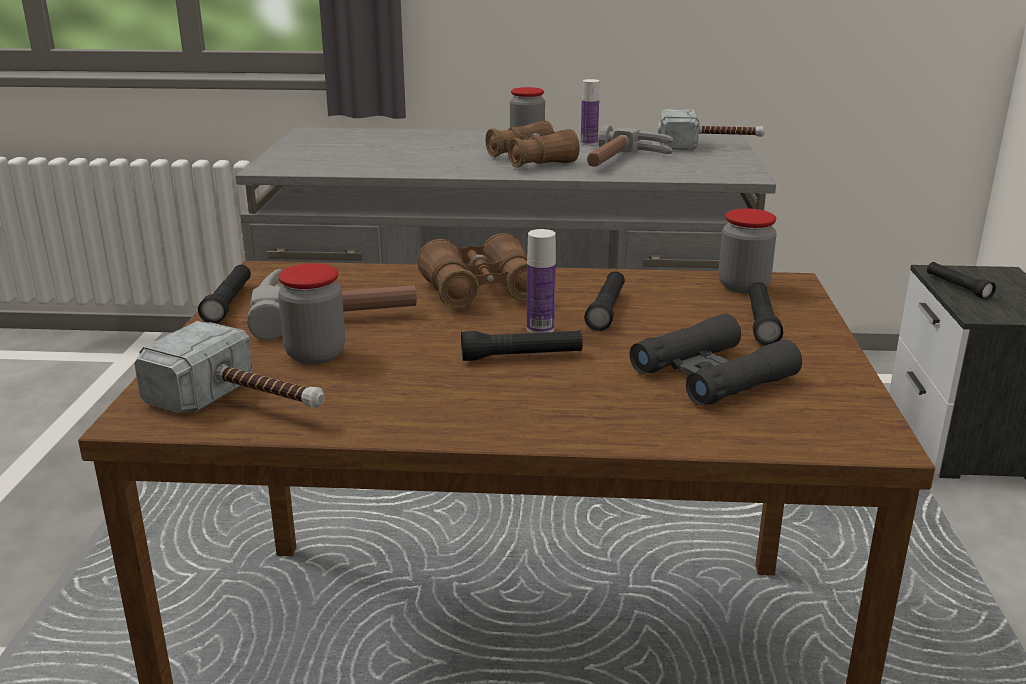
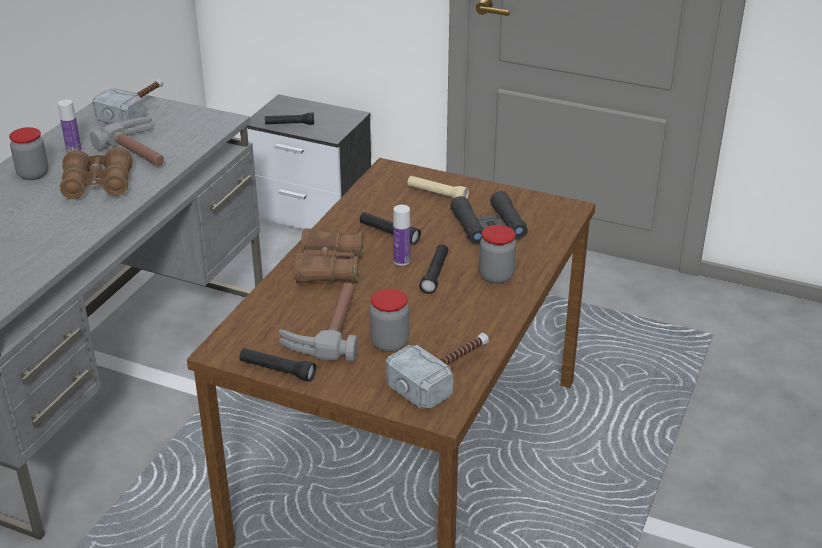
camera: 70 degrees left, 10 degrees up
jar [719,208,777,294] -> jar moved to [479,225,516,284]
black flashlight [748,282,783,346] -> beige flashlight [407,176,469,199]

